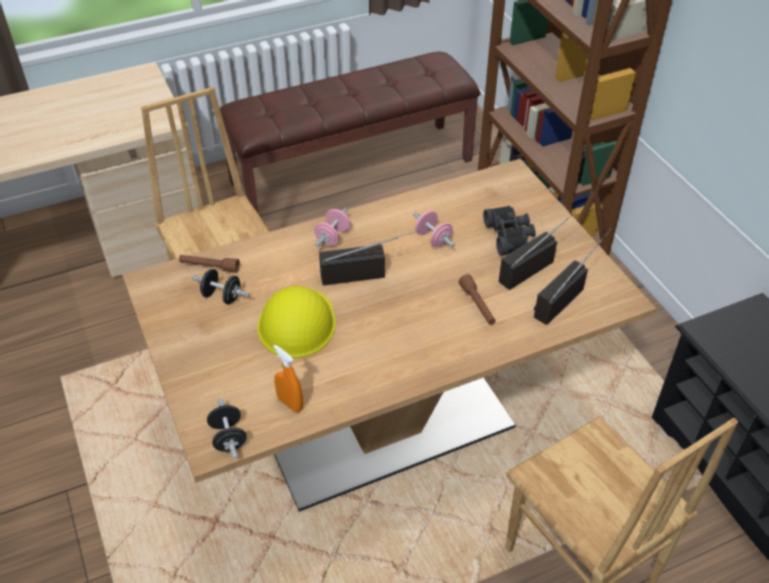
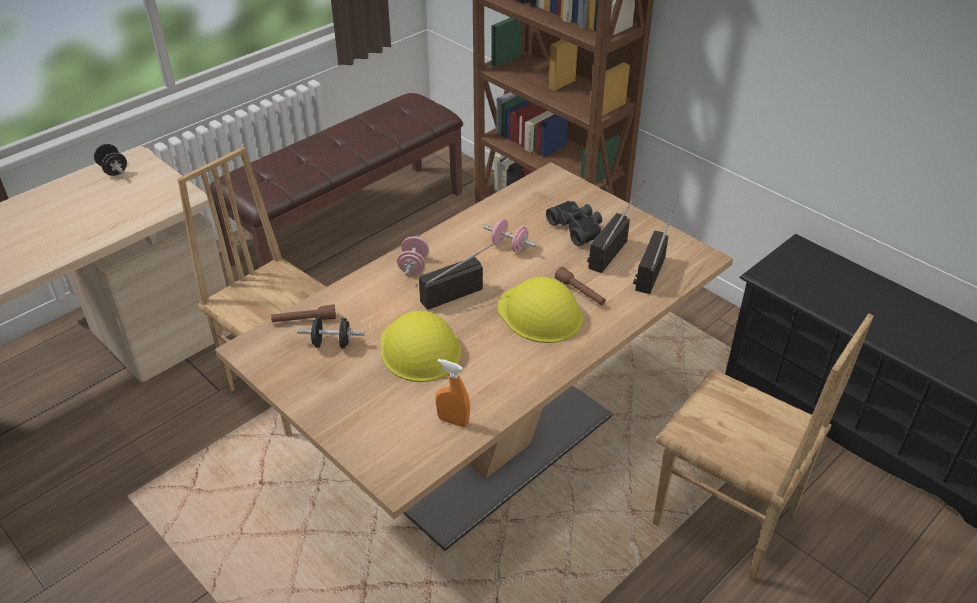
camera: 20 degrees left, 5 degrees down
black dumbbell [207,398,247,459] -> black dumbbell moved to [94,144,127,176]
none -> yellow hard hat [498,277,583,343]

